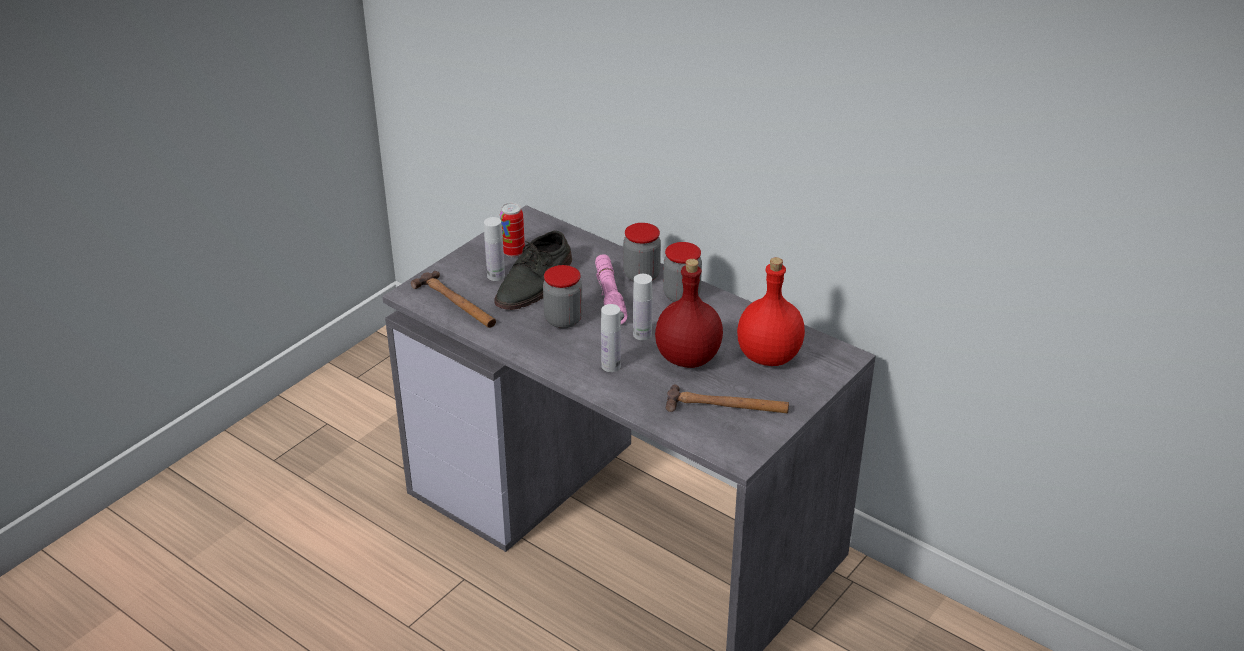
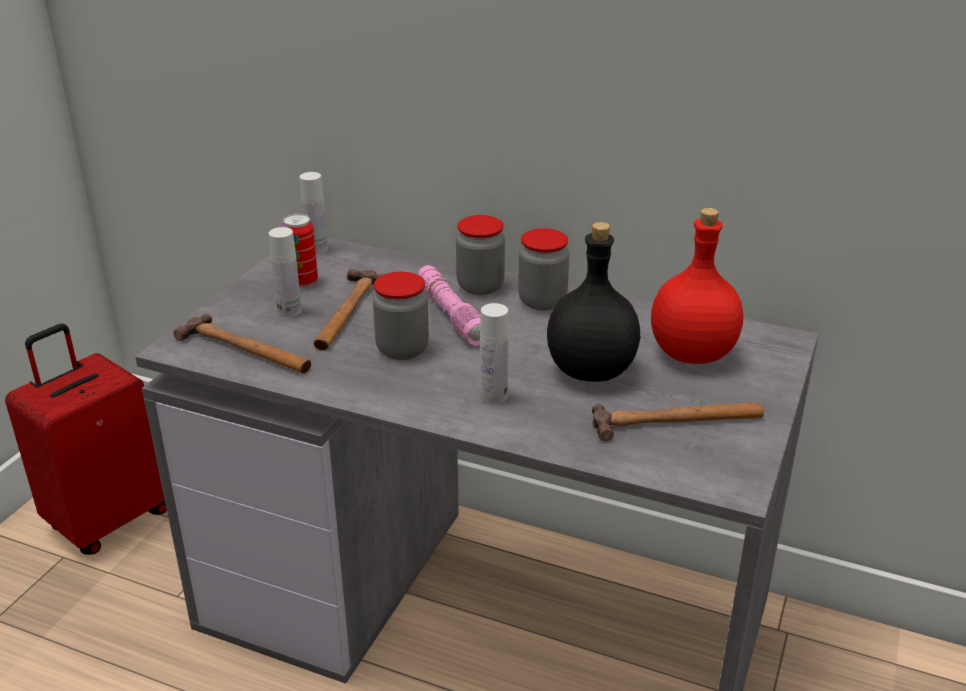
camera: 15 degrees left, 5 degrees down
grey shoe [494,231,572,310] -> hammer [314,269,384,350]
white bottle [633,274,653,340] -> white bottle moved to [299,172,328,254]
red bottle [655,259,723,368] -> black bottle [547,222,640,382]
none -> red suitcase [5,324,167,555]

